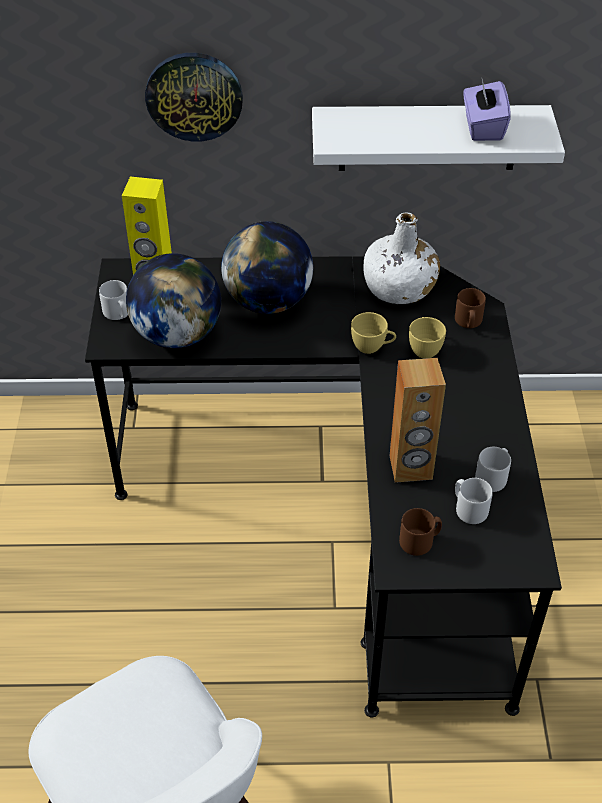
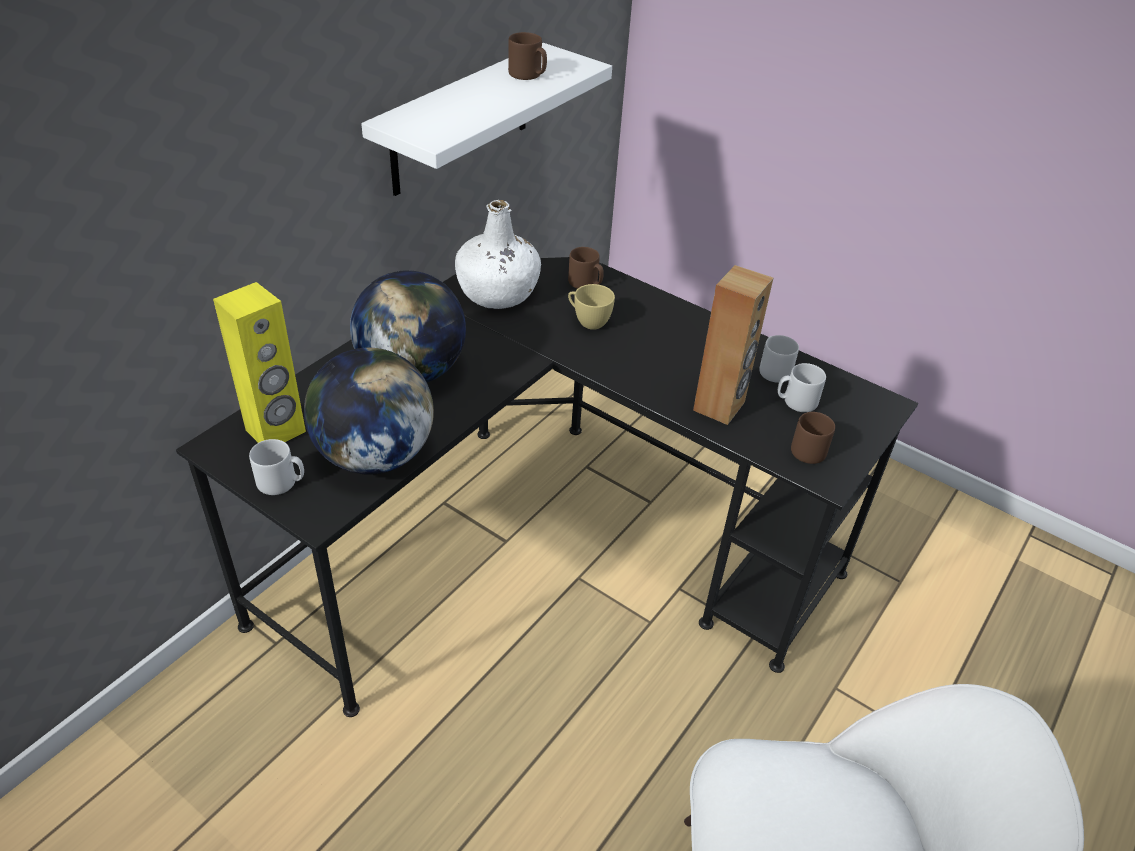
camera: 55 degrees left, 5 degrees down
wall clock [145,53,243,142] -> none
yellow cup [351,312,396,354] -> none
purple tissue box [464,79,511,141] -> brown mug [508,32,547,80]

